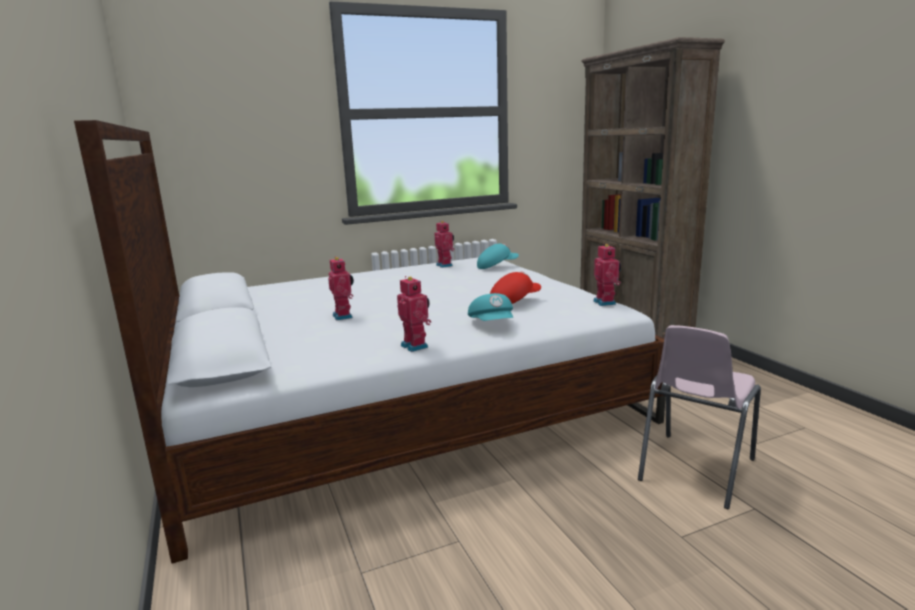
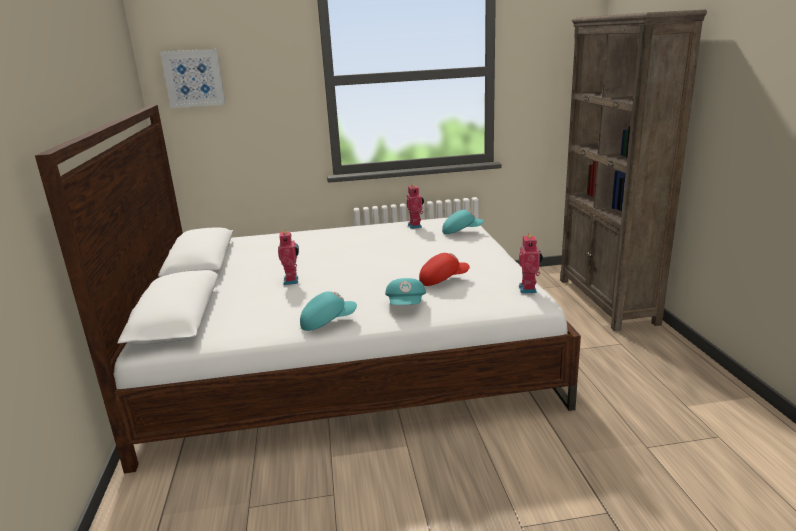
camera: 15 degrees right, 5 degrees up
toy robot [397,276,431,352] -> turquoise cap [300,291,357,331]
pink chair [638,325,761,509] -> none
none -> picture [160,49,225,108]

